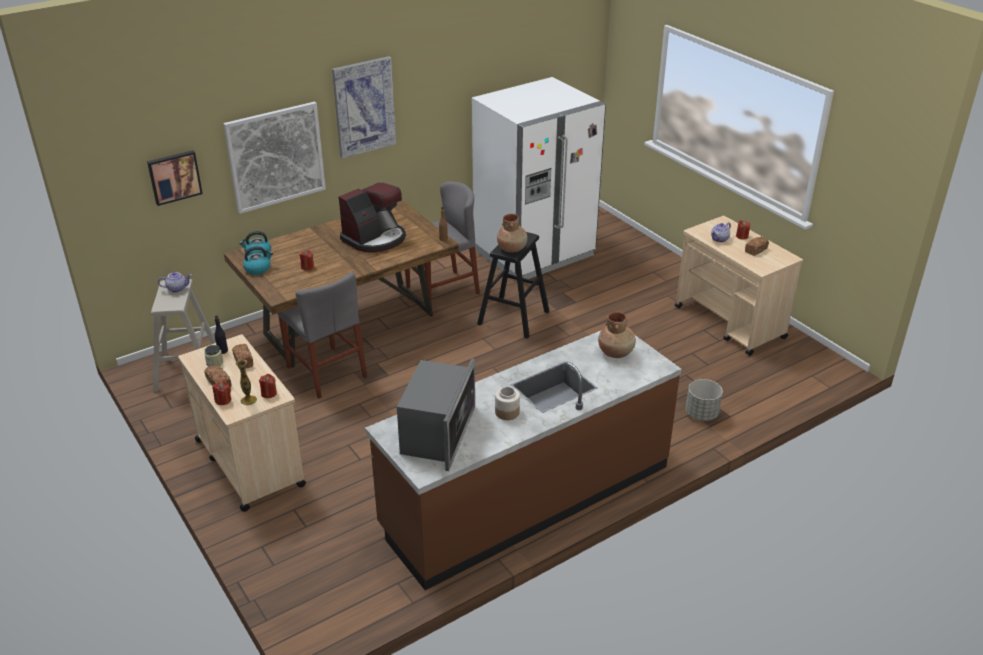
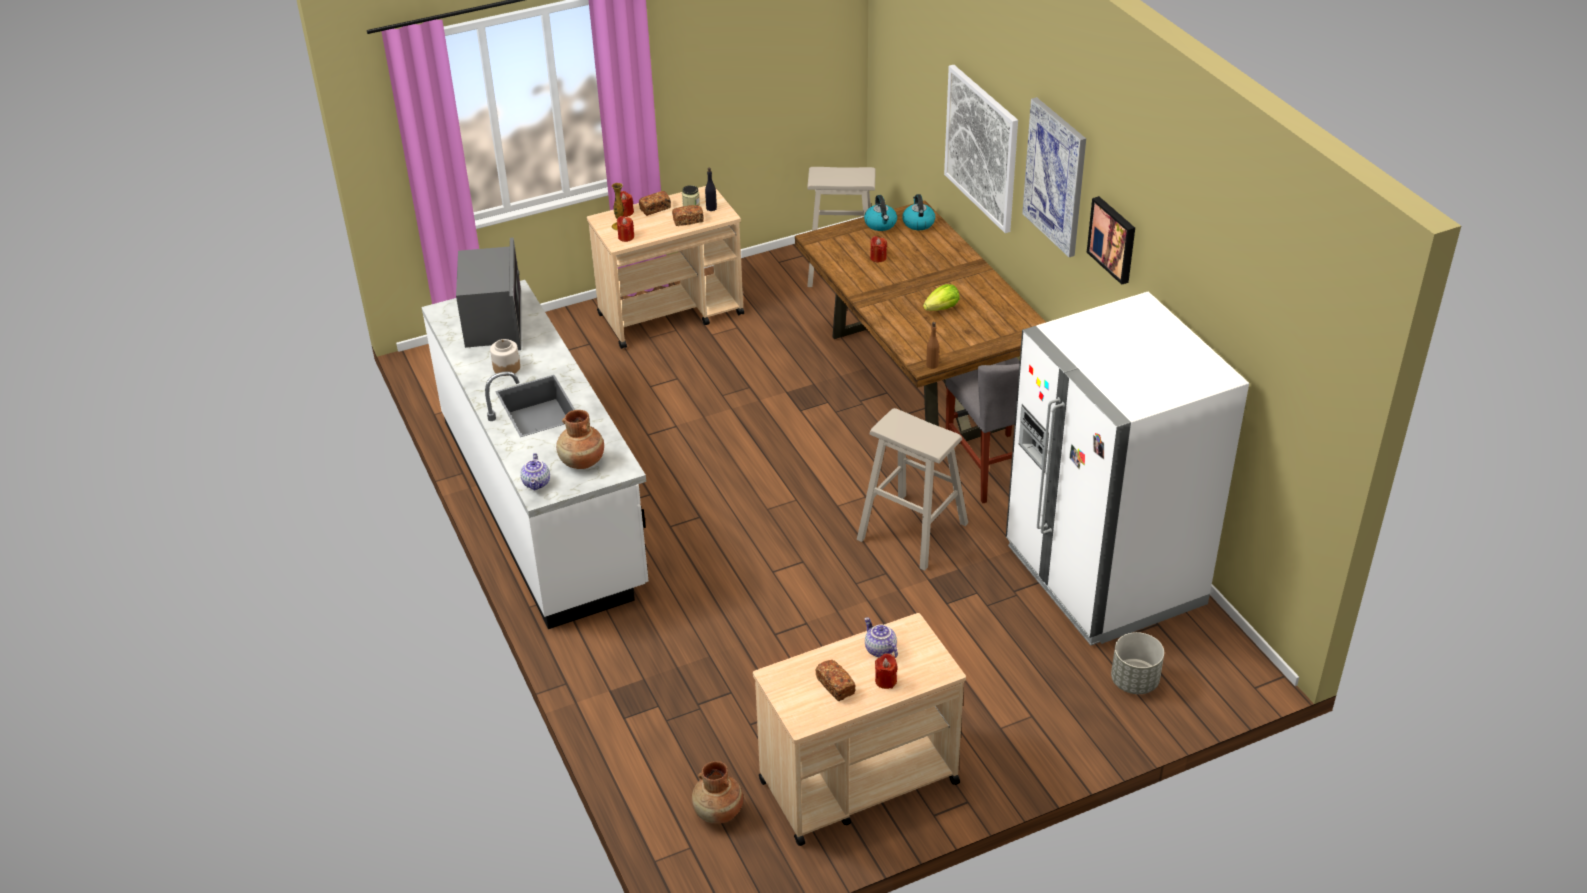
camera: 100 degrees right, 5 degrees up
picture [147,150,203,206] -> picture moved to [1087,196,1135,285]
teapot [158,272,192,293] -> teapot moved to [520,453,550,490]
grey chair [277,272,367,399] -> none
coffee machine [339,183,406,253] -> lettuce [923,284,960,311]
brown counter [365,331,682,590] -> white counter [421,280,649,629]
microwave [397,358,475,471] -> microwave turned 120 degrees counterclockwise [456,238,521,350]
black stool [477,232,549,339] -> beige stool [857,408,968,571]
brown vase [497,214,528,253] -> brown vase moved to [692,761,743,824]
grey planter [686,379,723,421] -> grey planter moved to [1111,632,1164,694]

